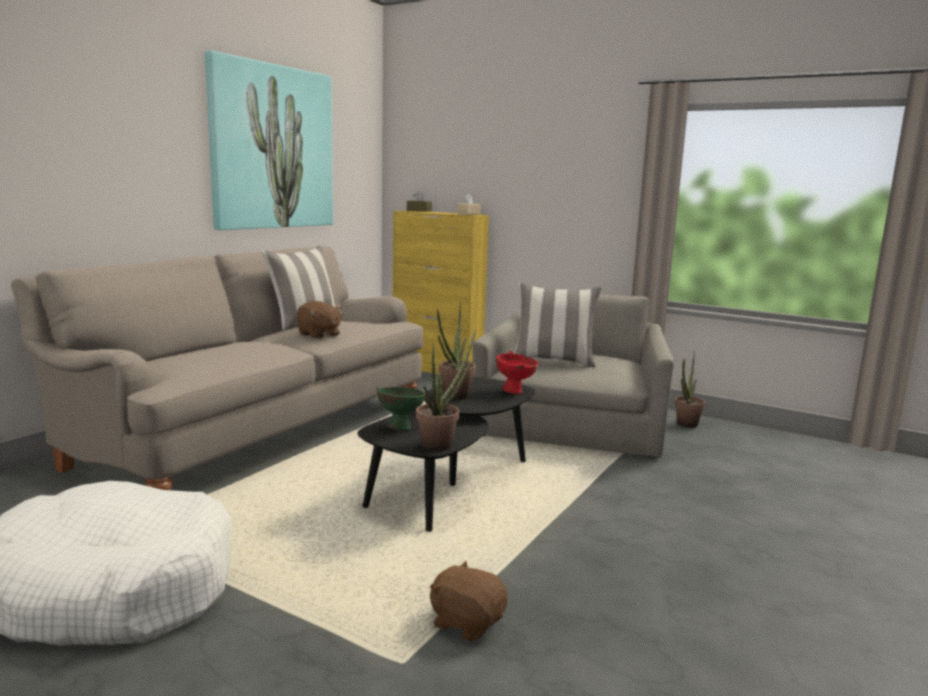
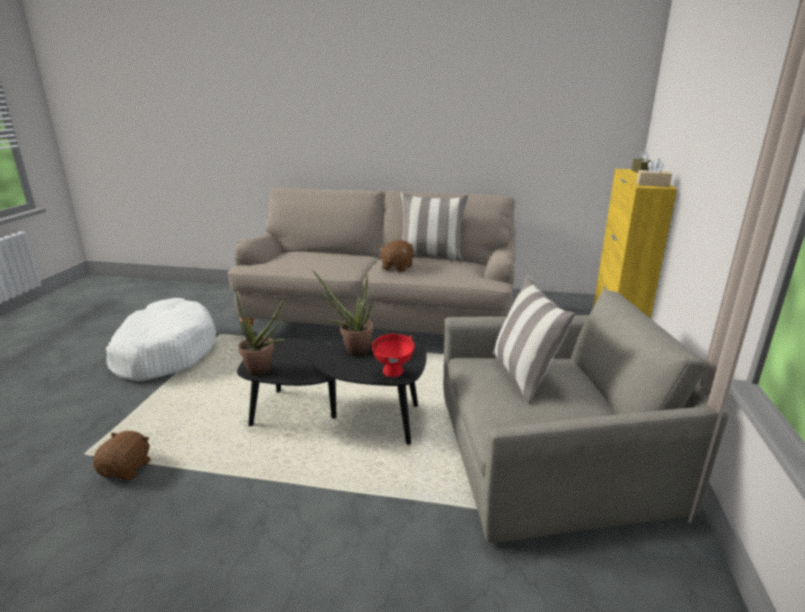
camera: 70 degrees right, 10 degrees up
picture [205,50,333,230] -> none
green bowl [376,387,426,430] -> none
potted plant [674,351,705,428] -> none

